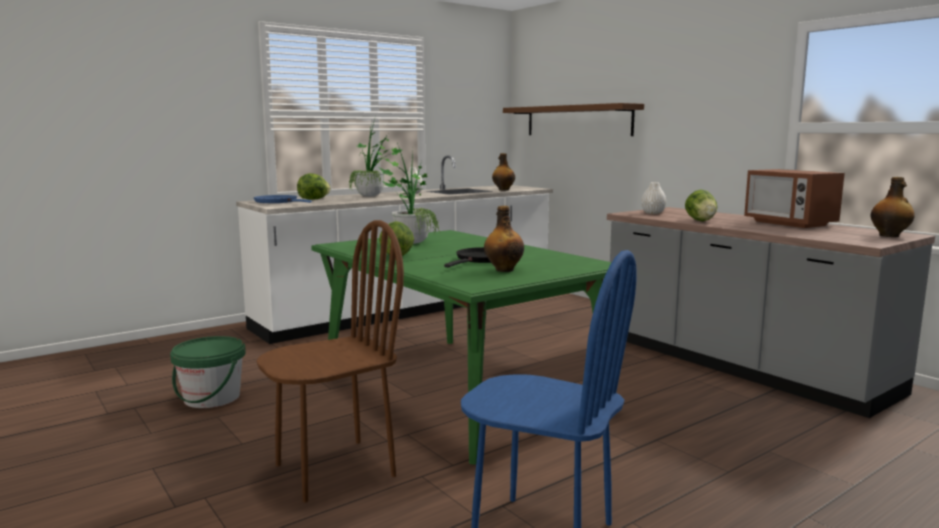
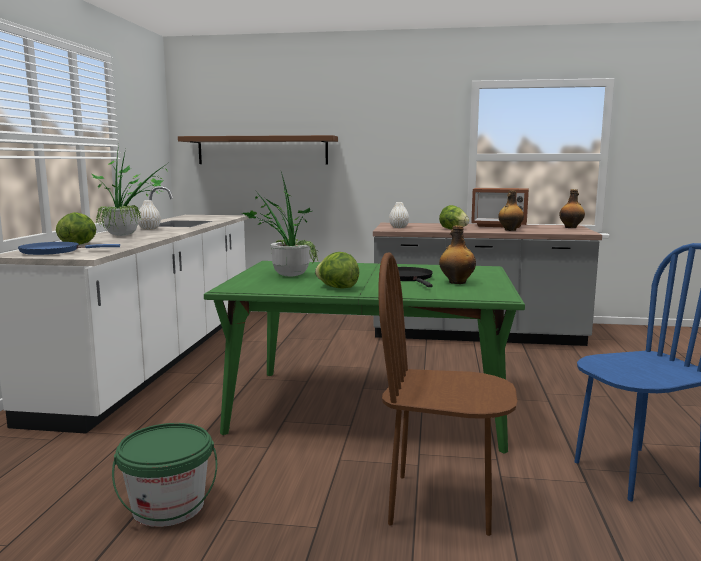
camera: 45 degrees left, 0 degrees up
brown chair [256,220,404,502] -> brown chair turned 90 degrees counterclockwise [379,252,518,536]
bottle [492,153,515,190] -> bottle moved to [498,190,524,231]

